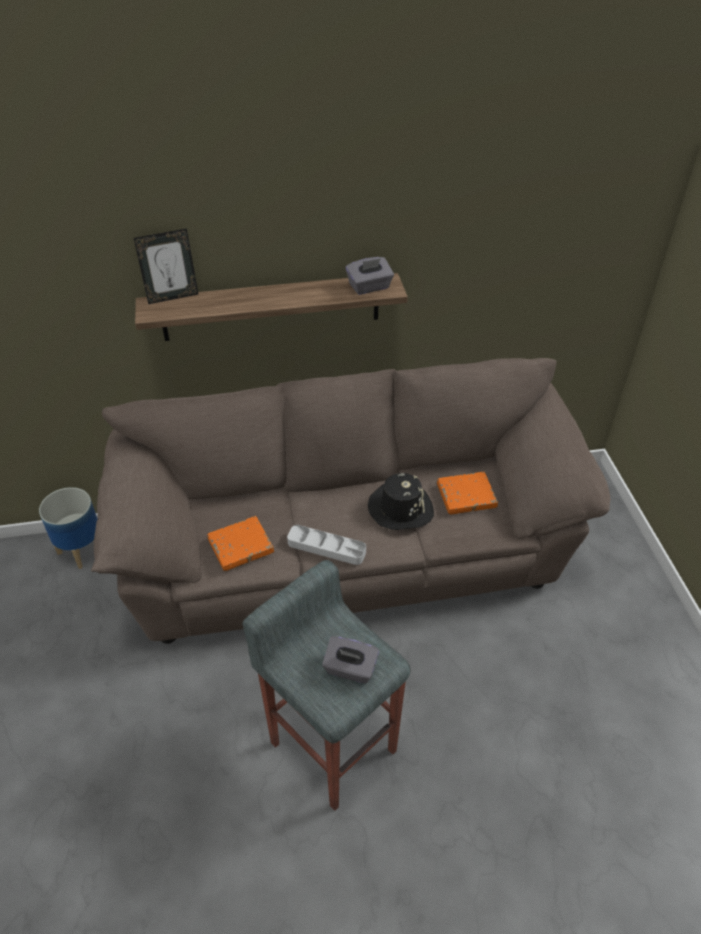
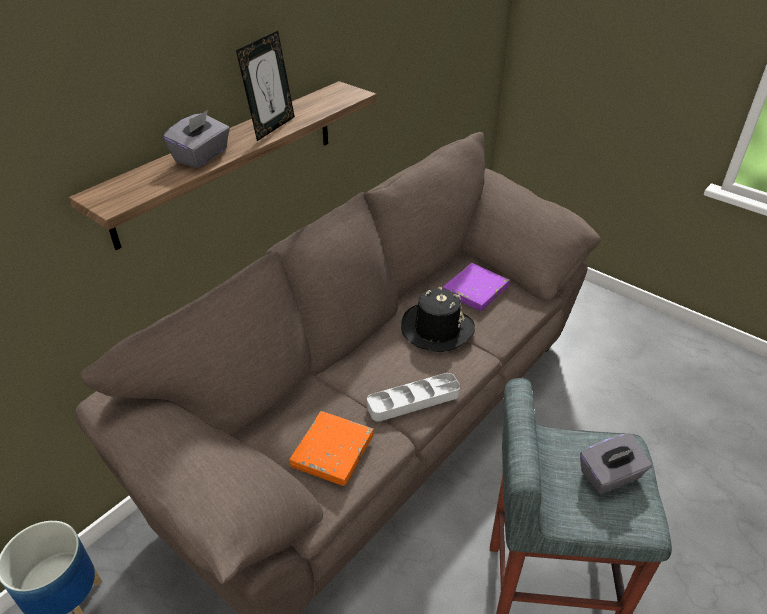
camera: 40 degrees left, 5 degrees down
picture frame [134,228,198,304] -> picture frame moved to [236,31,295,141]
grey tissue box [346,257,394,295] -> grey tissue box moved to [163,110,230,168]
orange book [437,472,498,515] -> purple book [443,263,510,311]

